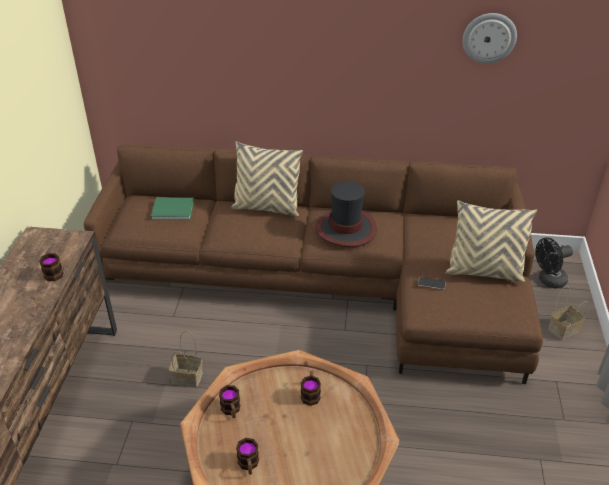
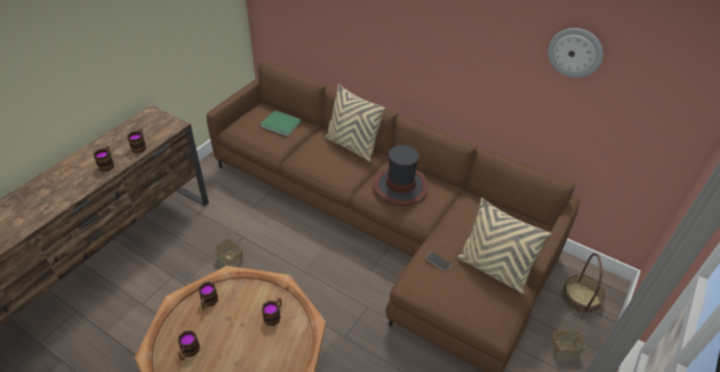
camera: 25 degrees right, 5 degrees up
black fan [535,238,573,289] -> basket [561,253,605,314]
none -> mug [93,146,114,172]

